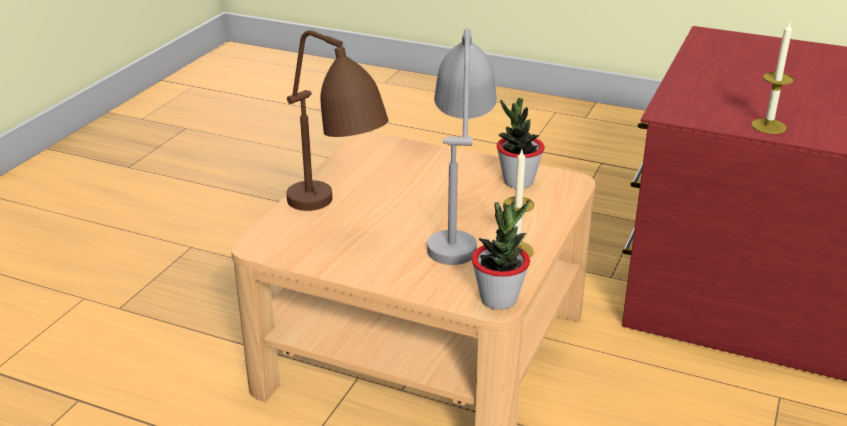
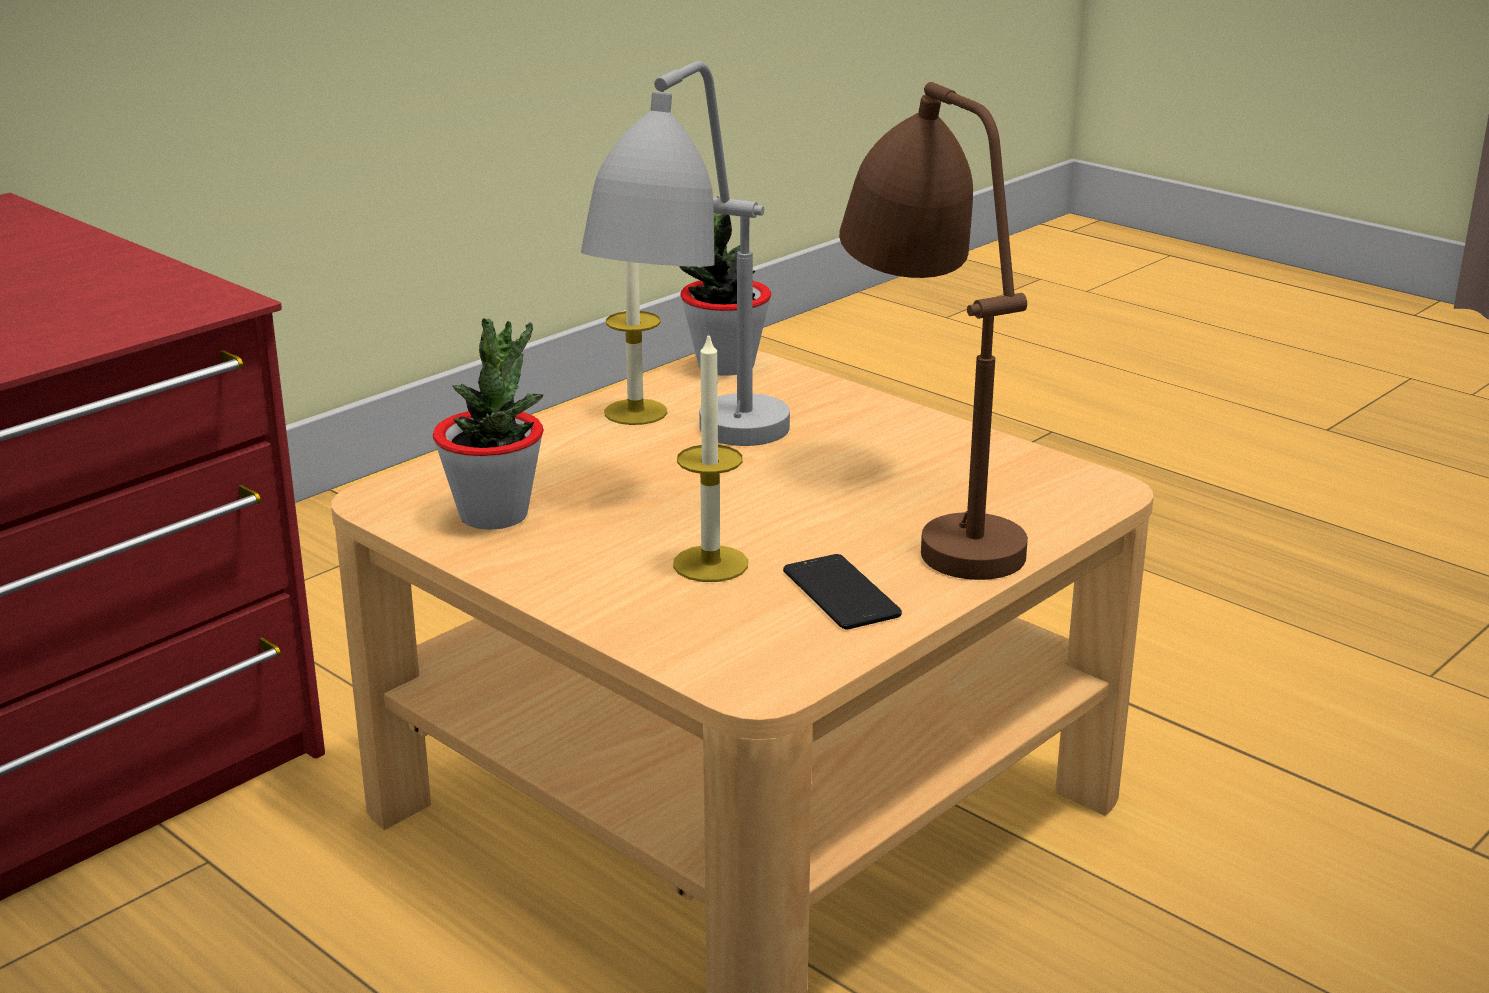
camera: 160 degrees left, 5 degrees down
candle [751,21,794,134] -> candle moved to [673,332,748,582]
none -> phone [783,554,902,630]

